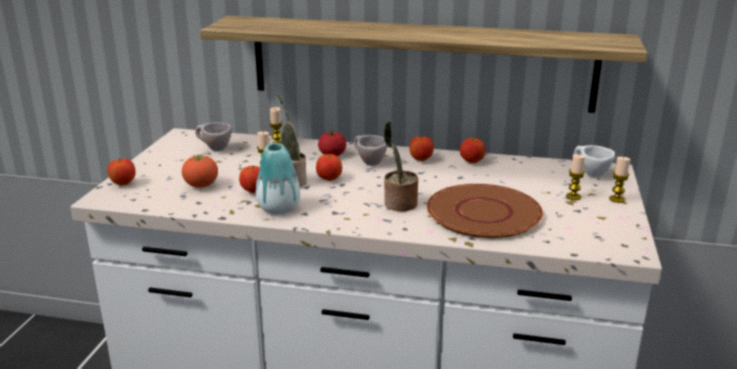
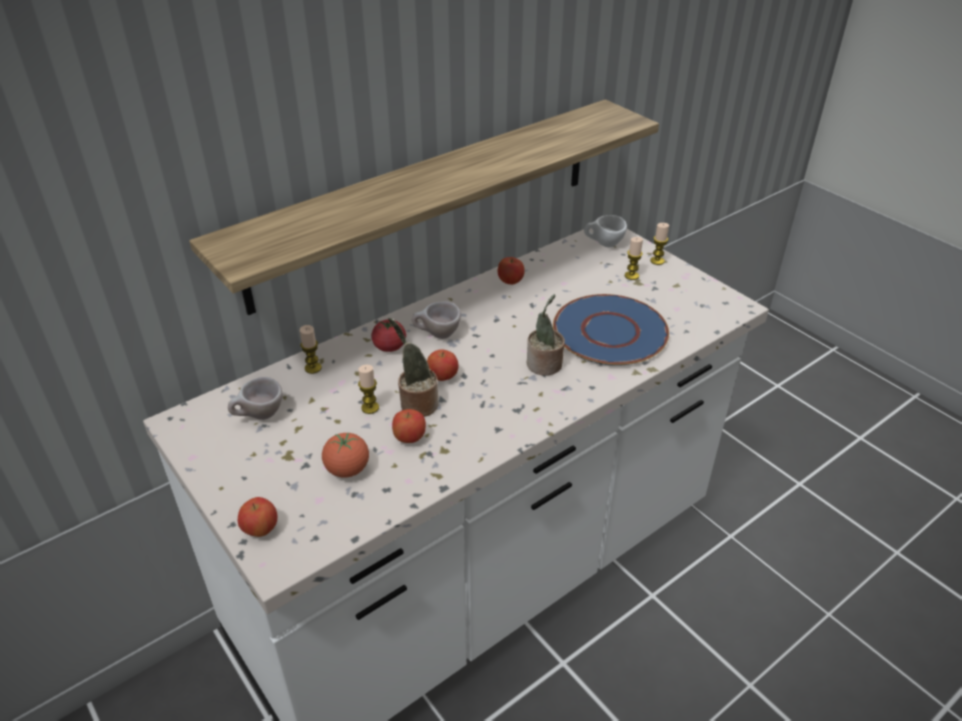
camera: 50 degrees left, 15 degrees up
vase [256,143,300,214] -> none
apple [409,136,434,161] -> none
brown plate [427,184,543,238] -> blue plate [553,294,669,366]

